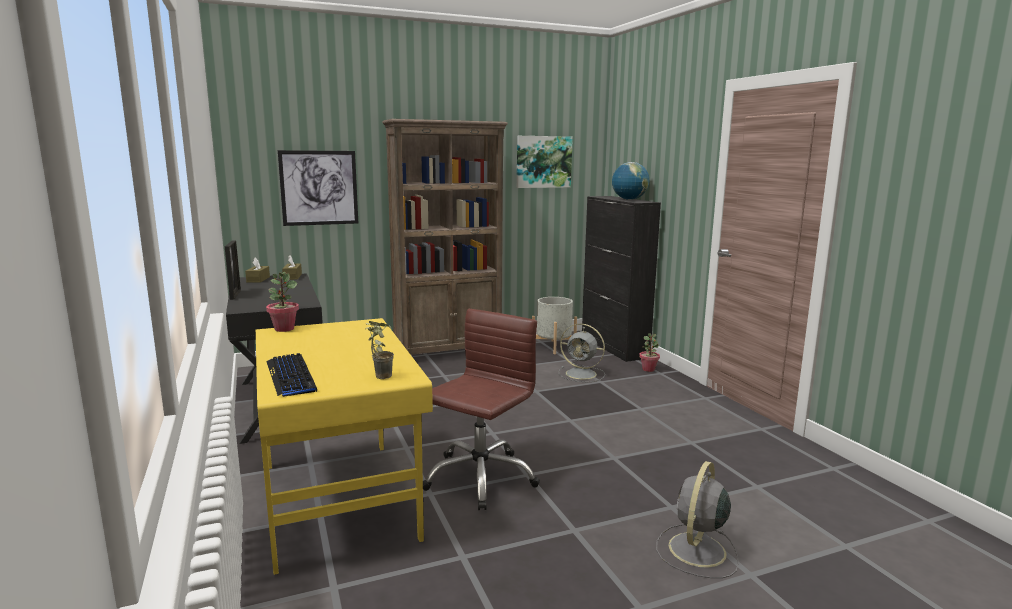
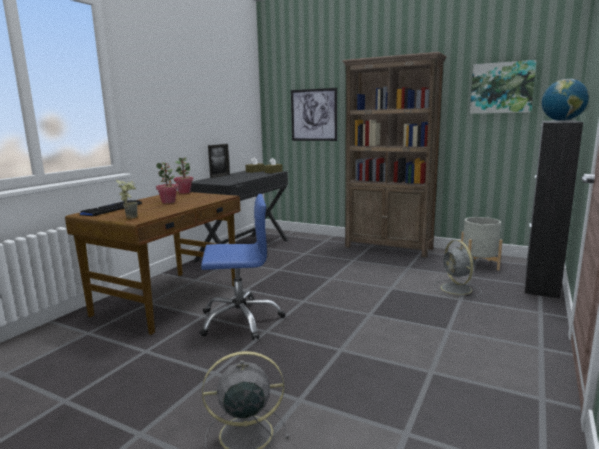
camera: 50 degrees right, 0 degrees up
yellow desk [256,318,433,575] -> brown desk [65,191,240,335]
brown office chair [423,309,540,510] -> blue office chair [199,194,285,340]
potted plant [639,333,660,372] -> potted plant moved to [156,162,178,204]

